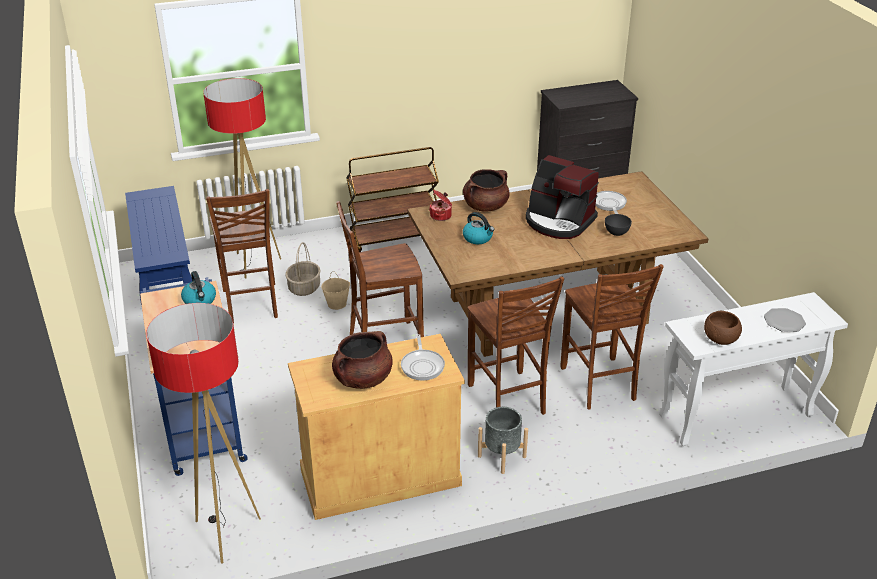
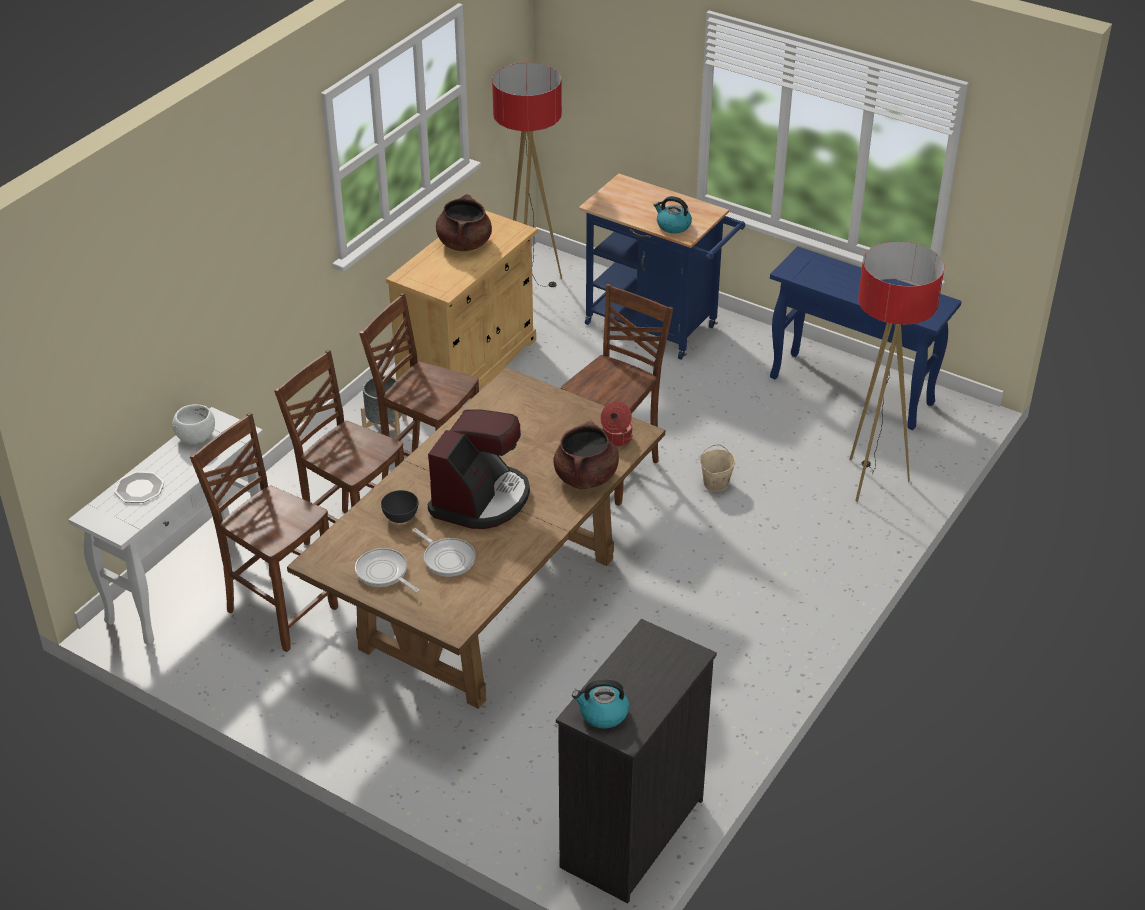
camera: 140 degrees right, 5 degrees up
brown chair [206,189,278,324] -> brown chair moved to [190,413,338,652]
basket [285,242,321,296] -> none
brown cart [346,147,439,252] -> none
frying pan [401,334,445,381] -> frying pan moved to [355,548,419,592]
kettle [463,212,494,244] -> kettle moved to [572,679,629,729]
coffee machine [526,155,599,239] -> coffee machine turned 120 degrees clockwise [428,409,530,529]
brown bowl [704,311,742,345] -> white bowl [172,404,215,443]

